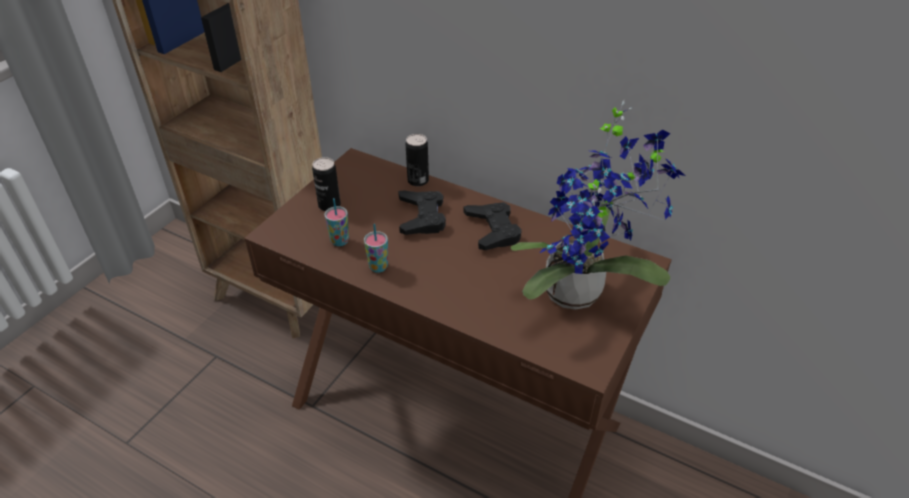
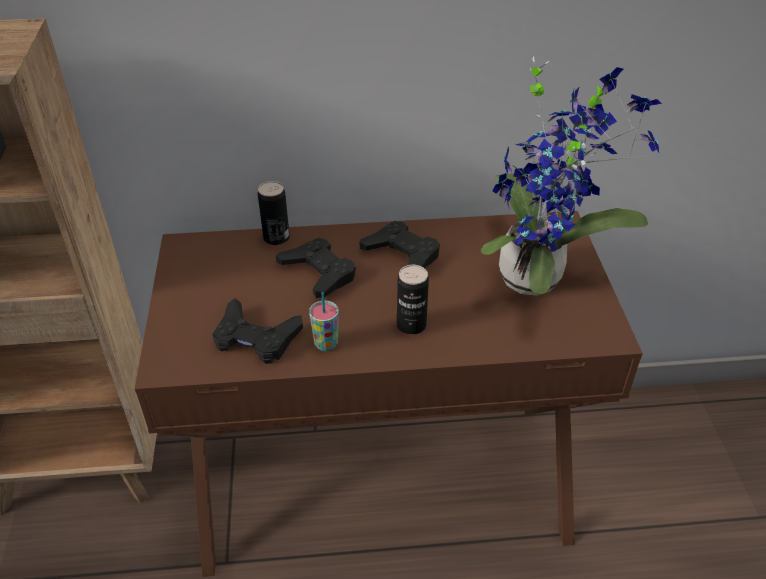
camera: 35 degrees left, 0 degrees up
can [312,157,341,211] -> can moved to [397,265,429,335]
cup [324,198,349,246] -> black game controller [213,298,303,364]

